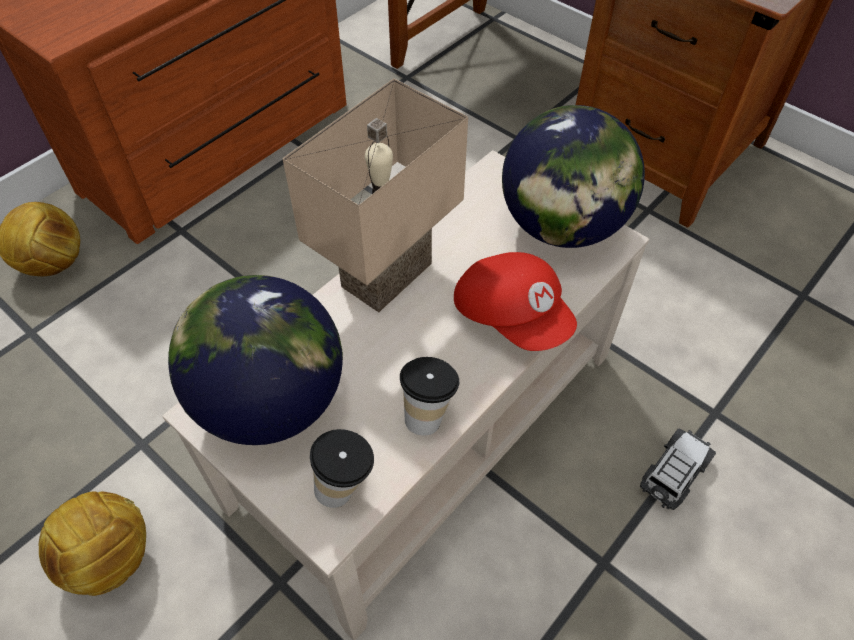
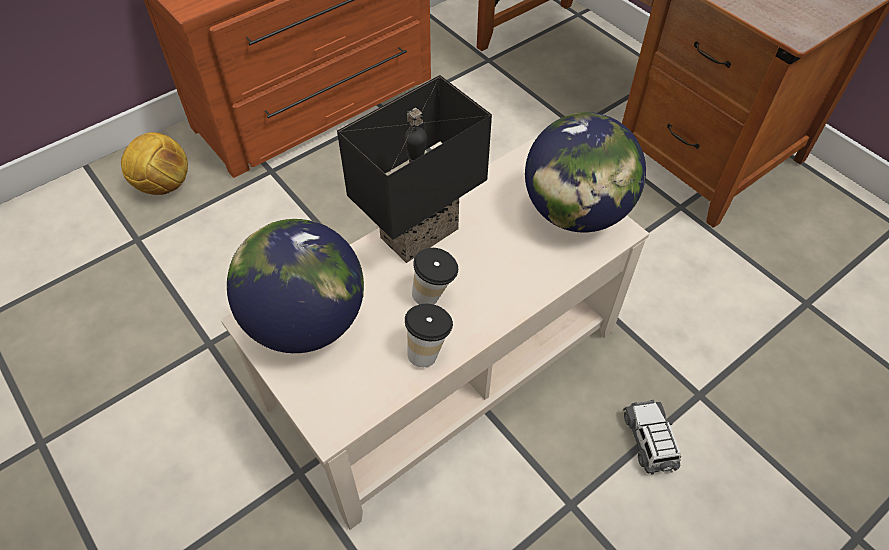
camera: 10 degrees right, 0 degrees up
football [39,492,146,596] -> none
beige table lamp [282,78,468,312] -> black table lamp [337,75,492,263]
cup [310,429,374,508] -> cup moved to [412,248,458,304]
red cap [454,252,577,351] -> none
toy car [640,428,716,510] -> toy car turned 60 degrees counterclockwise [623,400,681,475]

